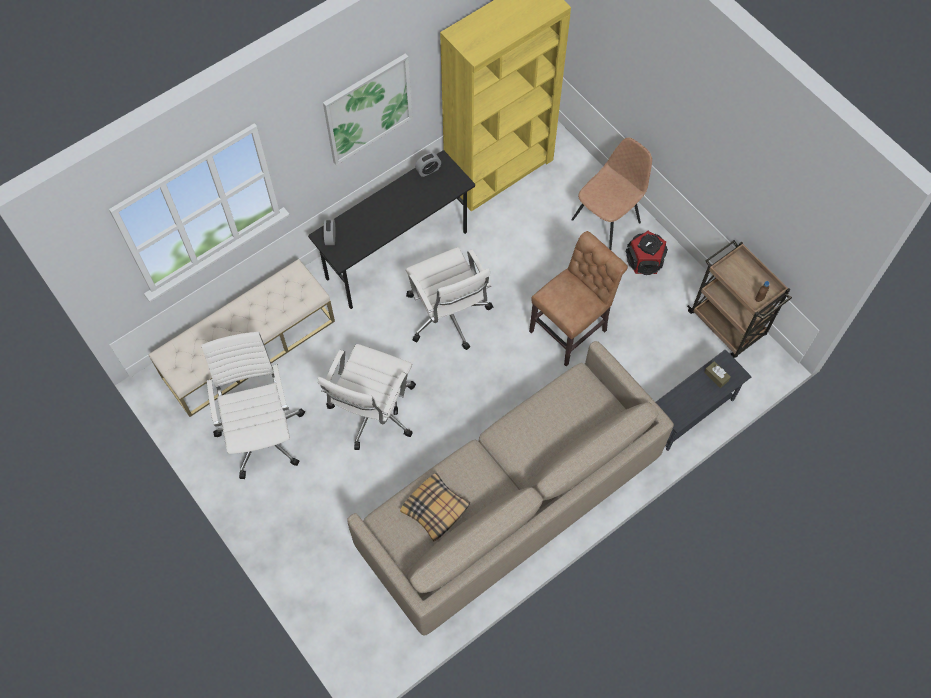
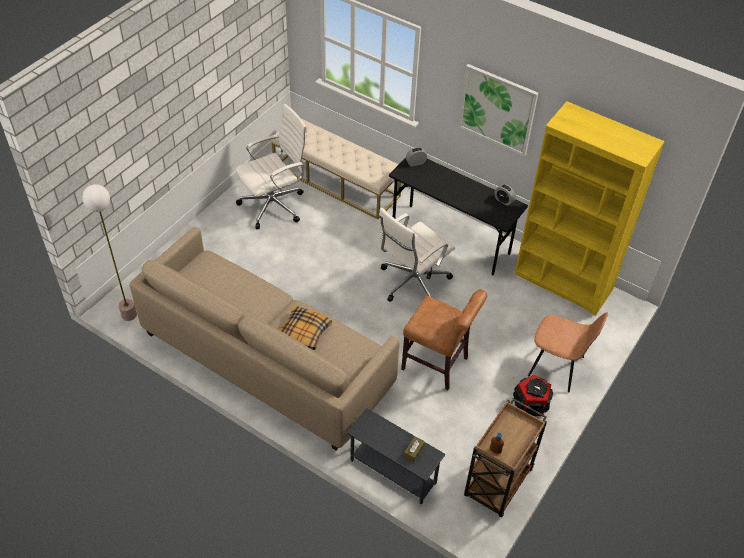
camera: 70 degrees right, 15 degrees down
white office chair [318,344,416,450] -> none
pillow [400,473,470,541] -> pillow moved to [279,306,332,350]
none -> floor lamp [82,184,137,321]

